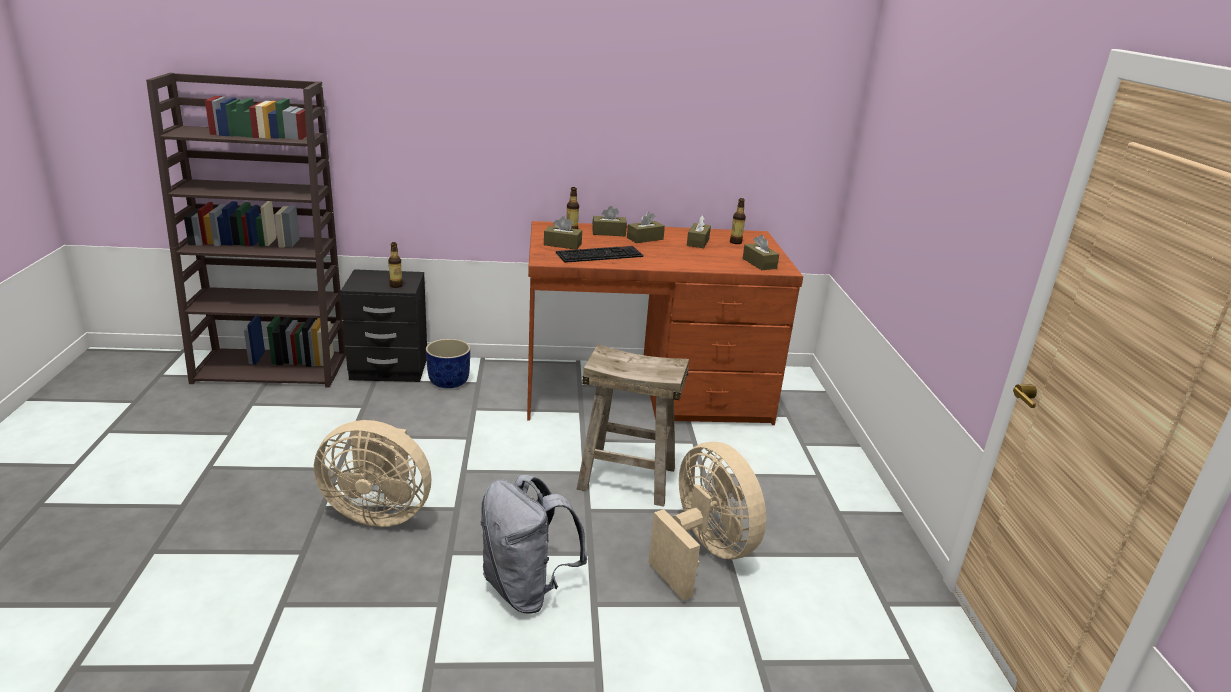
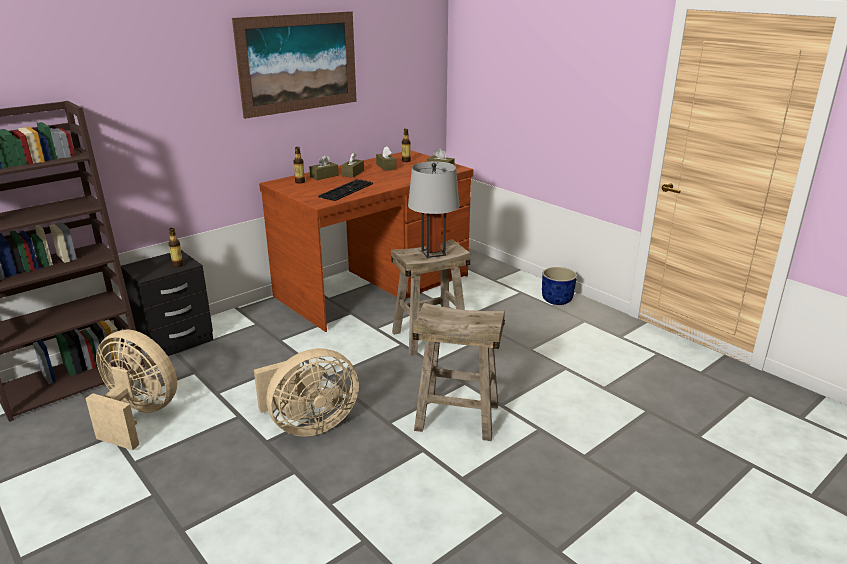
camera: 35 degrees left, 0 degrees up
blue planter [426,339,470,388] -> blue planter moved to [542,267,577,305]
grey backpack [481,474,587,614] -> beige stool [413,303,505,441]
brown tissue box [544,216,582,250] -> none
beige fan [648,442,766,601] -> beige fan moved to [85,329,177,450]
none -> picture [232,11,357,119]
none -> grey table lamp [408,161,460,258]

